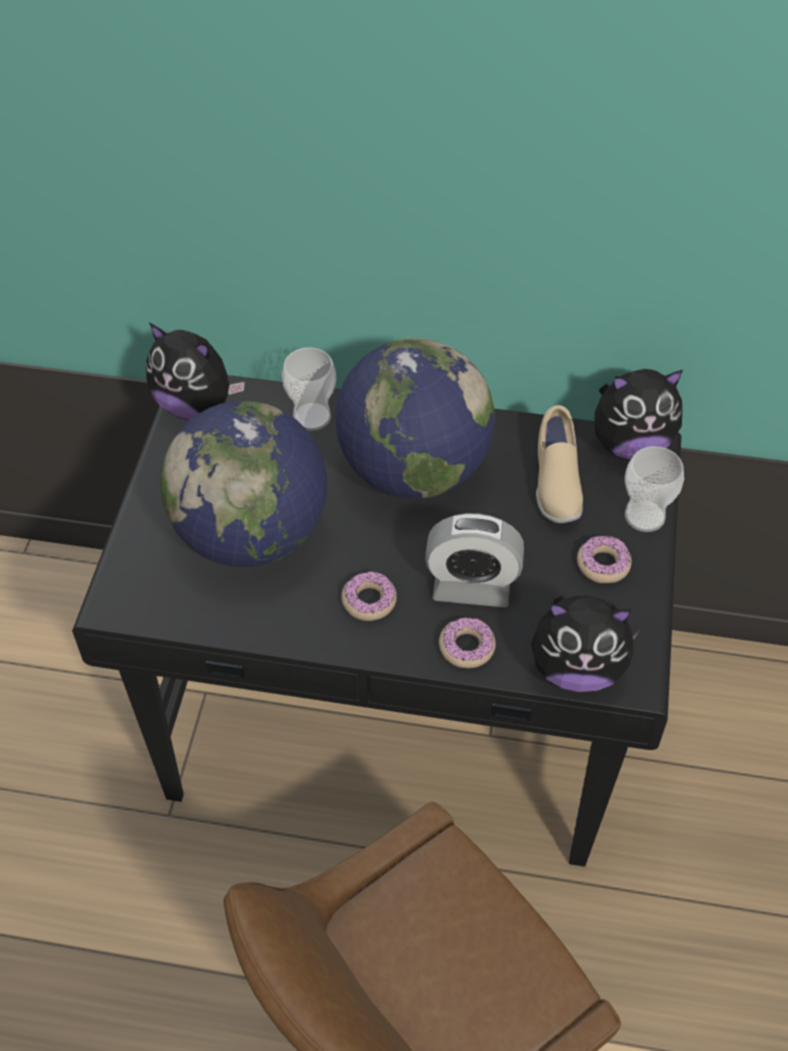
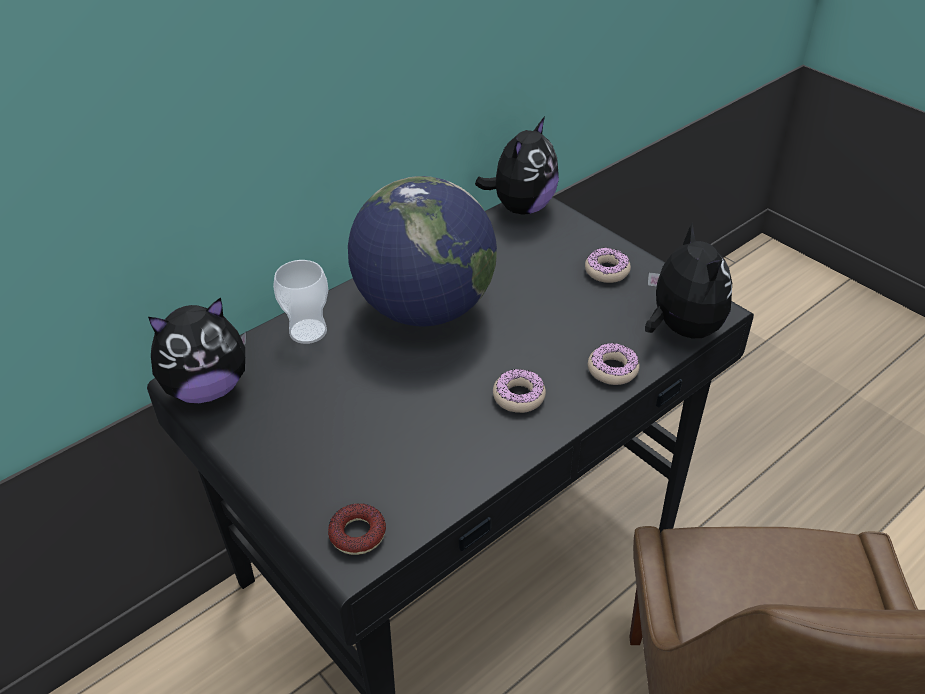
camera: 50 degrees left, 10 degrees down
globe [160,401,327,567] -> none
alarm clock [425,513,524,608] -> none
plush toy [531,596,641,692] -> plush toy turned 60 degrees counterclockwise [645,222,732,338]
beige shoe [536,405,583,523] -> none
cup [625,446,684,532] -> none
none -> donut [328,503,386,555]

